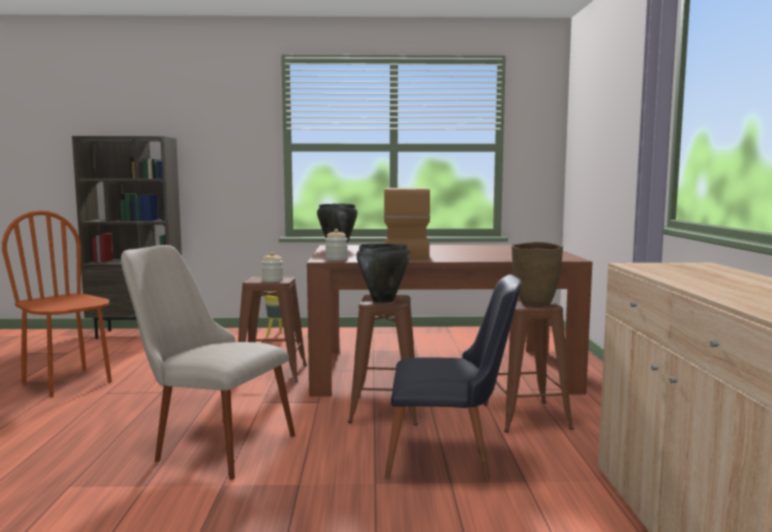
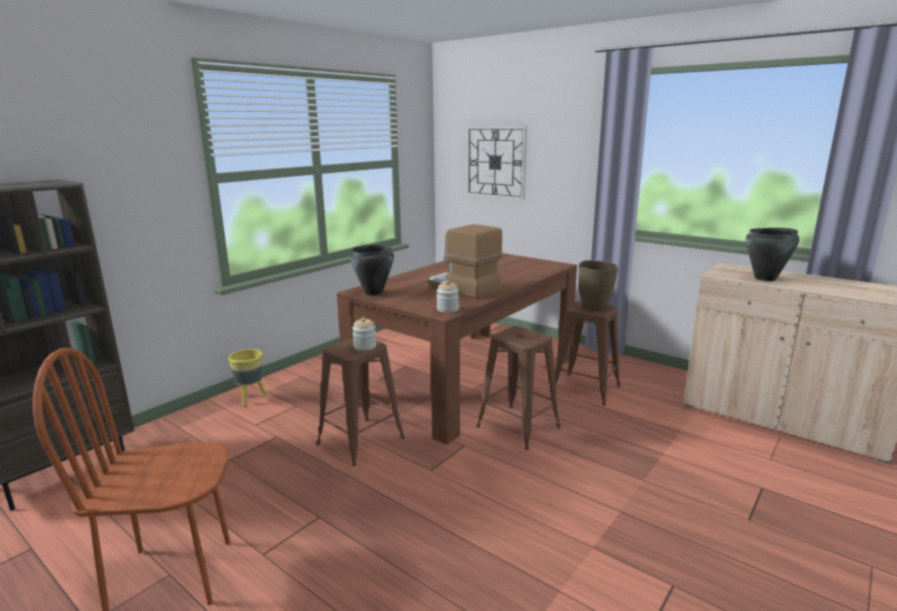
camera: 50 degrees left, 10 degrees up
beige chair [121,245,295,480] -> none
black cooking pot [356,243,410,303] -> black cooking pot moved to [746,228,799,281]
black chair [385,275,522,481] -> none
none -> wall clock [466,126,527,200]

